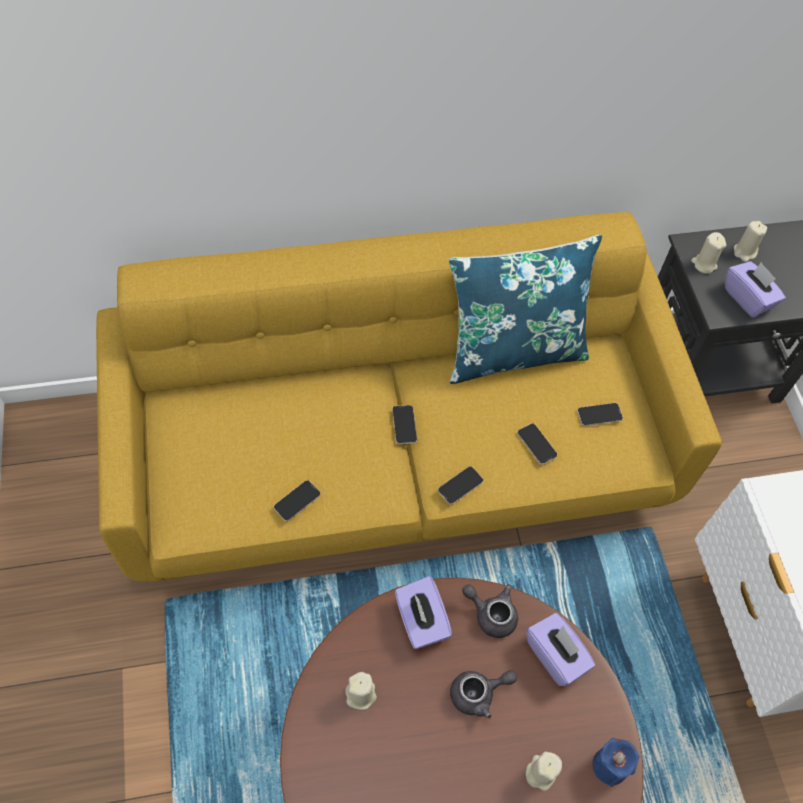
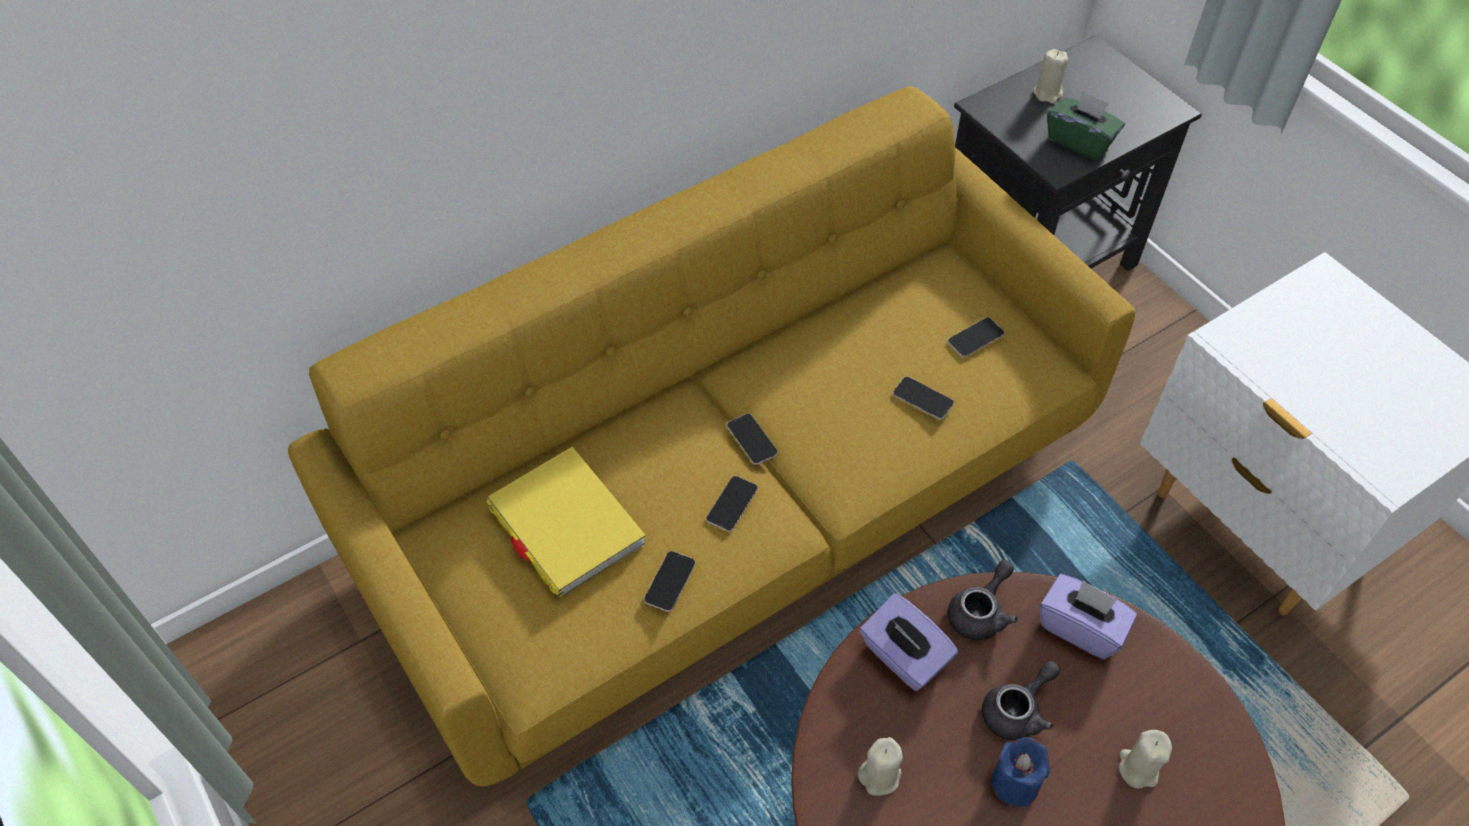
camera: 20 degrees left, 5 degrees down
phone [438,466,484,505] -> phone moved to [706,476,758,532]
blue pillow [449,235,602,384] -> none
grey teapot [462,584,518,638] -> grey teapot turned 120 degrees clockwise [947,560,1018,640]
blue candle [592,738,639,787] -> blue candle moved to [991,737,1050,807]
beige candle [691,232,726,274] -> none
purple tissue box [725,261,786,318] -> green tissue box [1047,90,1125,160]
none -> yellow book [487,447,646,597]

